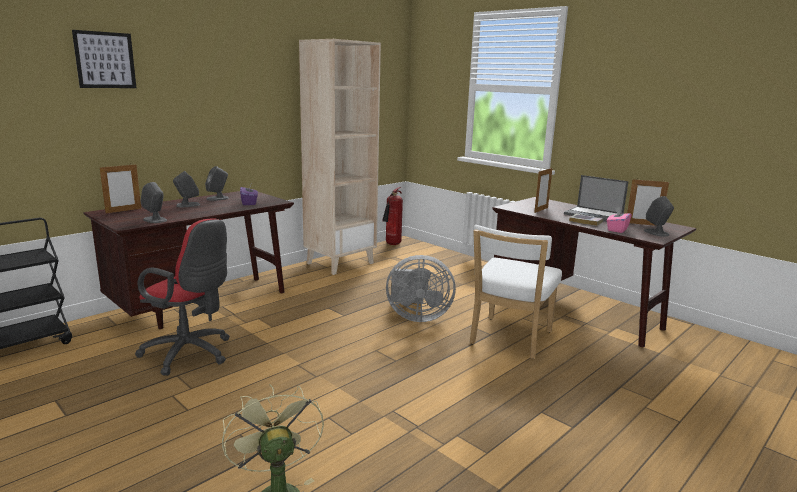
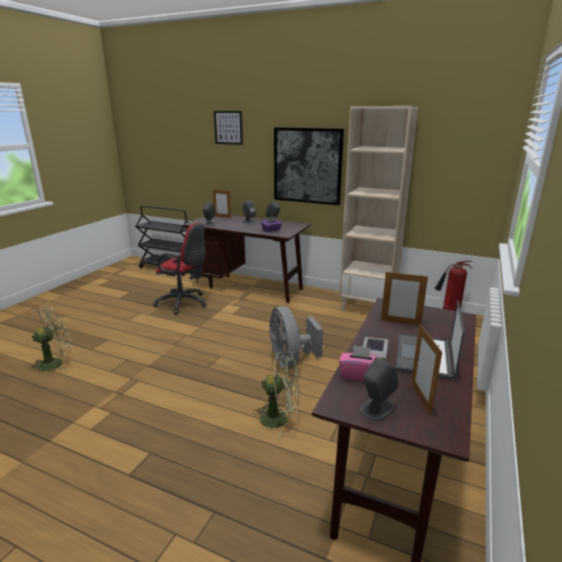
camera: 70 degrees right, 5 degrees up
red office chair [135,219,230,376] -> red office chair turned 75 degrees counterclockwise [153,223,207,315]
white chair [470,225,562,359] -> green fan [253,352,300,436]
none -> picture [274,127,344,205]

